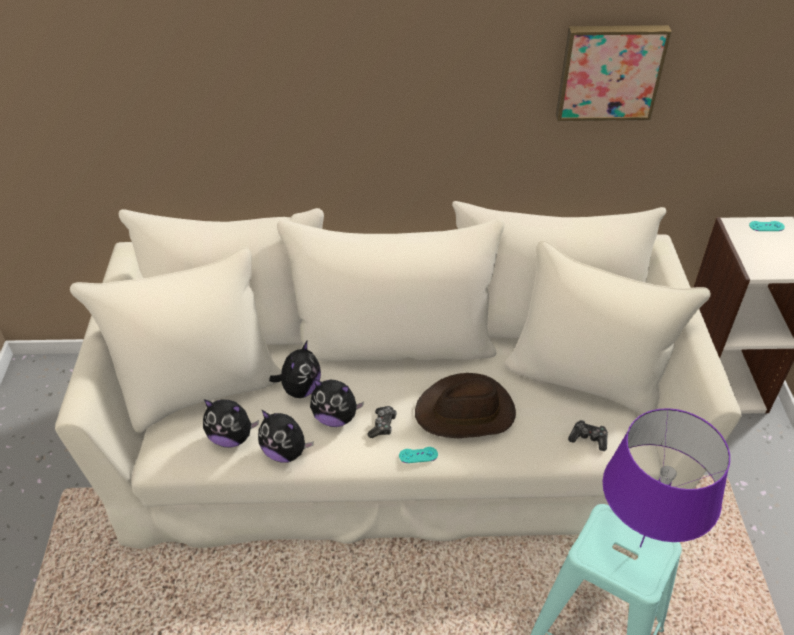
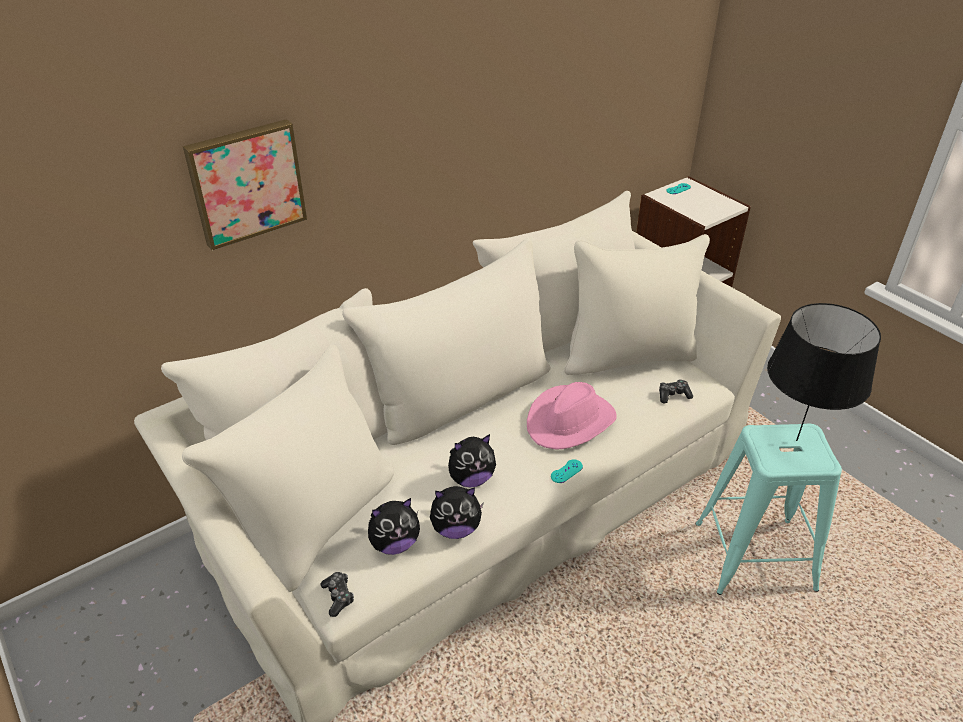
camera: 35 degrees left, 5 degrees down
plush toy [269,340,321,398] -> none
game controller [368,406,397,438] -> game controller moved to [321,572,354,617]
brown hat [415,373,516,438] -> pink hat [527,382,617,449]
picture [556,25,672,121] -> picture moved to [183,119,307,251]
purple table lamp [603,408,730,548] -> black table lamp [767,303,881,441]

